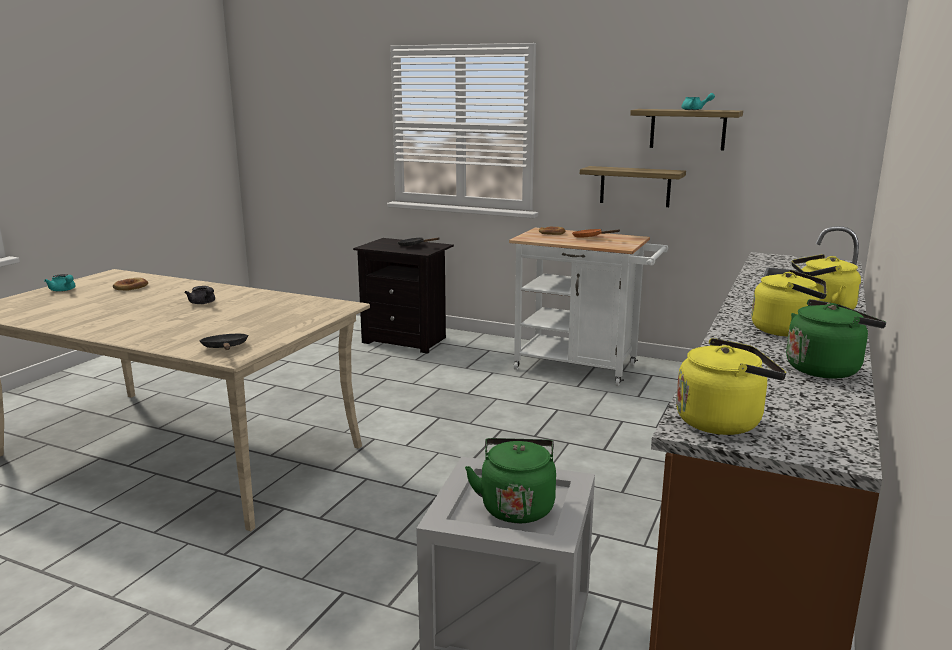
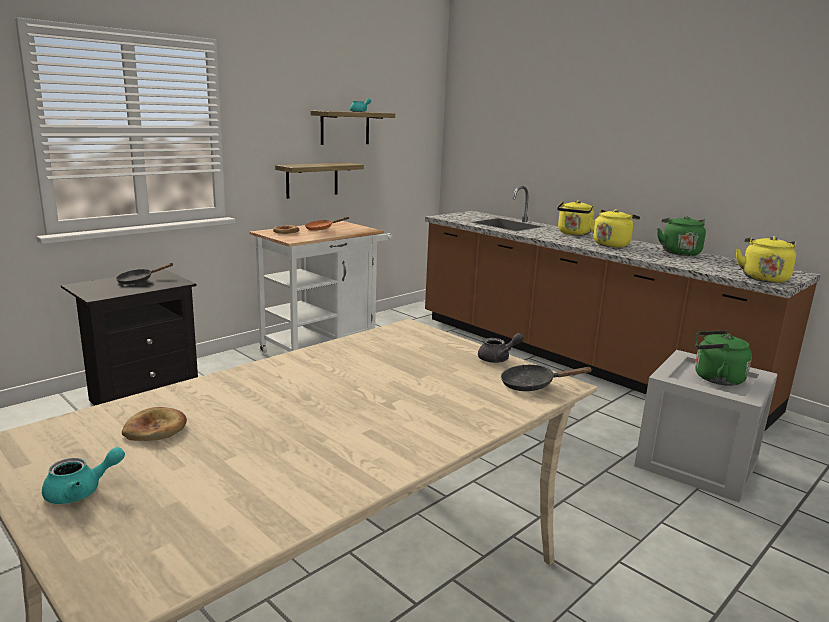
camera: 70 degrees left, 0 degrees up
grey teapot [184,286,215,304] -> grey teapot moved to [478,333,524,363]

